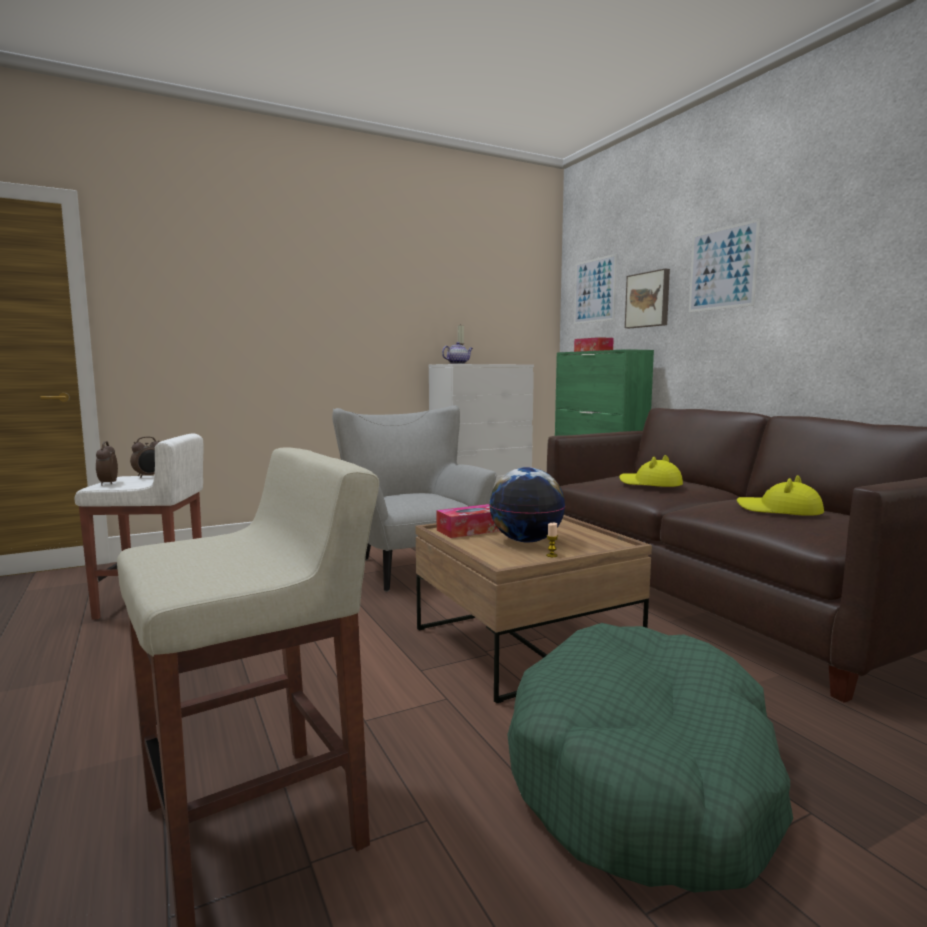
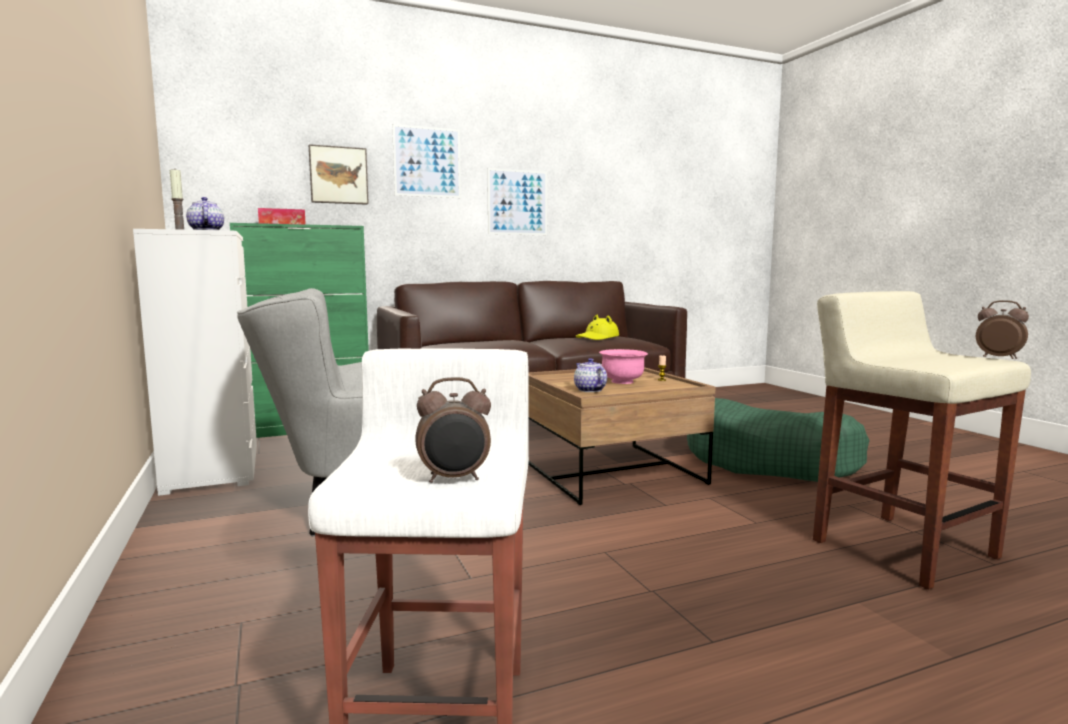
camera: 85 degrees left, 0 degrees up
alarm clock [130,437,159,478] -> alarm clock moved to [976,300,1029,359]
tissue box [437,504,500,538] -> teapot [574,358,607,392]
globe [489,467,565,543] -> pink bowl [599,349,648,384]
picture [574,254,617,324] -> picture moved to [487,168,547,235]
yellow hat [619,455,683,487] -> none

